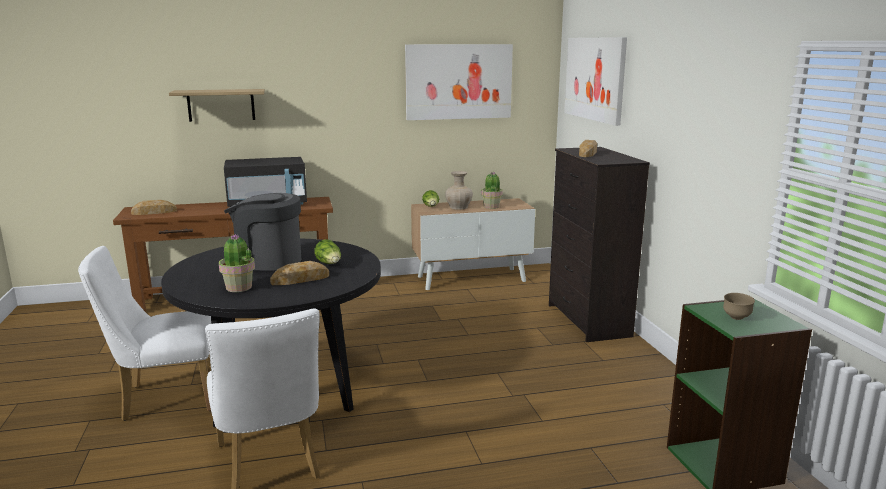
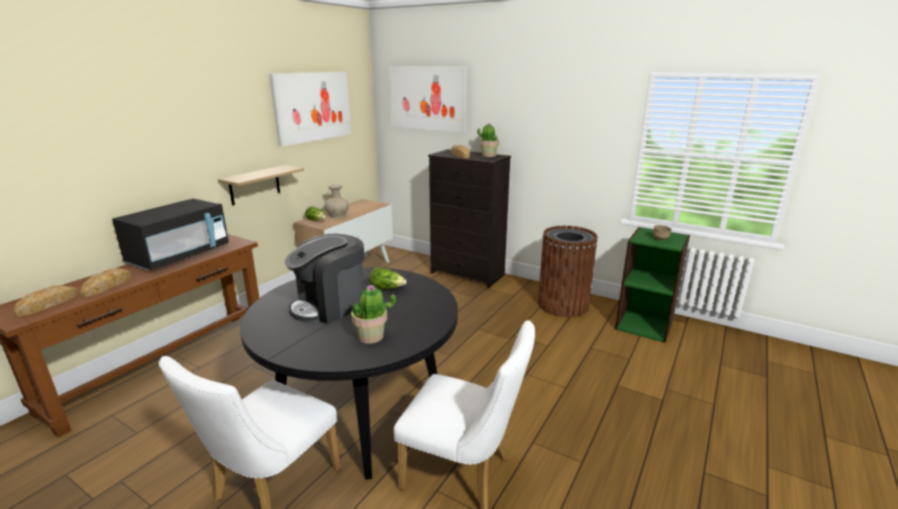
camera: 45 degrees left, 5 degrees up
shelf [169,89,265,122] -> shelf moved to [218,165,304,205]
bread [270,261,329,285] -> bread moved to [80,268,132,297]
potted plant [481,172,503,209] -> potted plant moved to [477,123,499,157]
none -> brown trash can [538,226,598,317]

